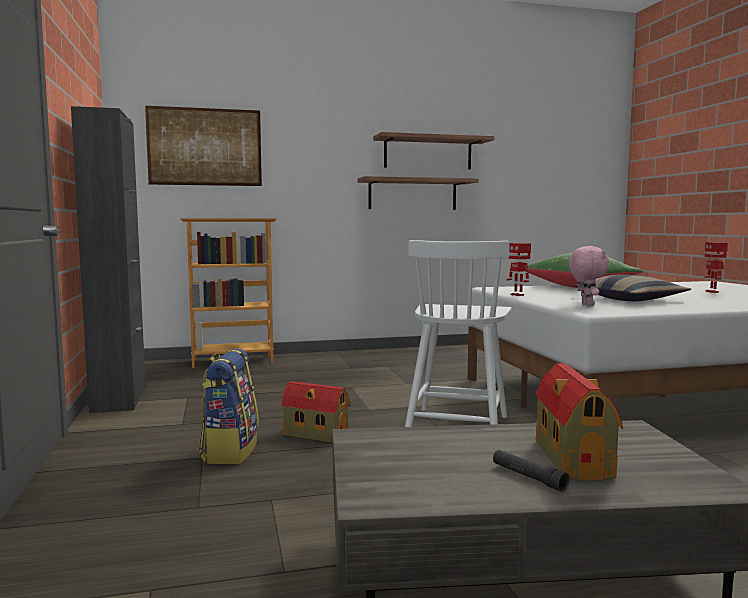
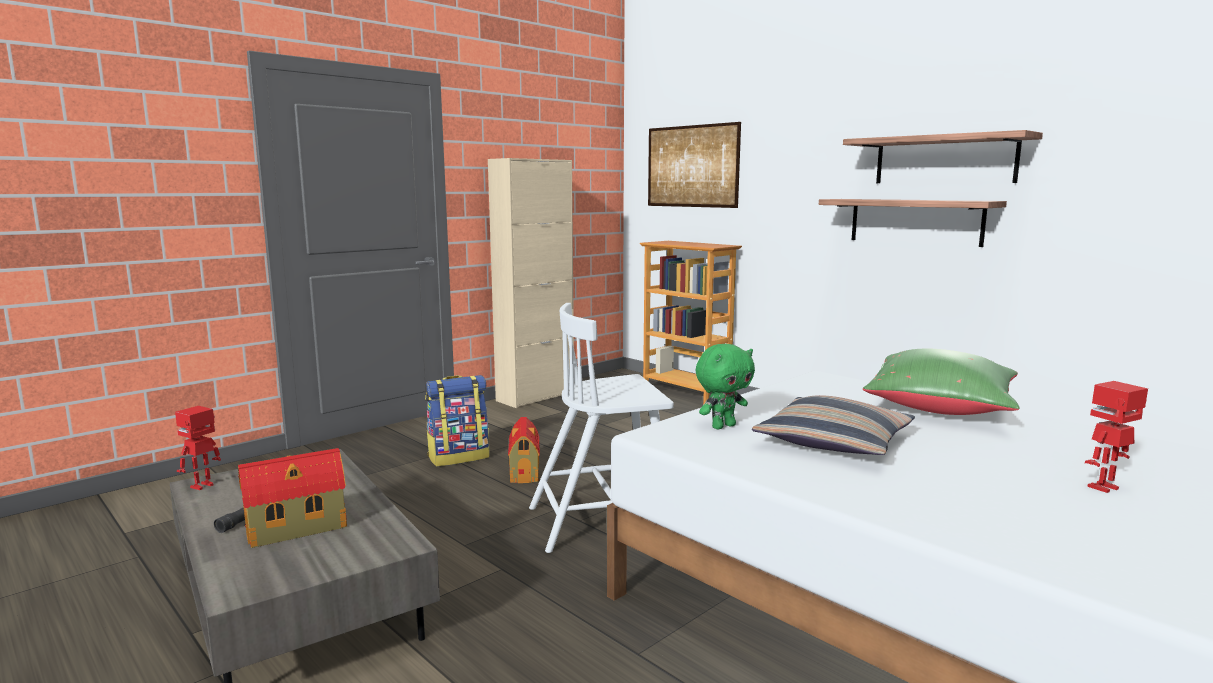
camera: 60 degrees right, 5 degrees up
black cabinet [71,106,146,413] -> beige cabinet [488,158,574,408]
toy robot [506,243,531,296] -> toy robot moved to [175,406,221,490]
pink plush toy [569,246,609,306] -> green plush toy [696,344,755,429]

